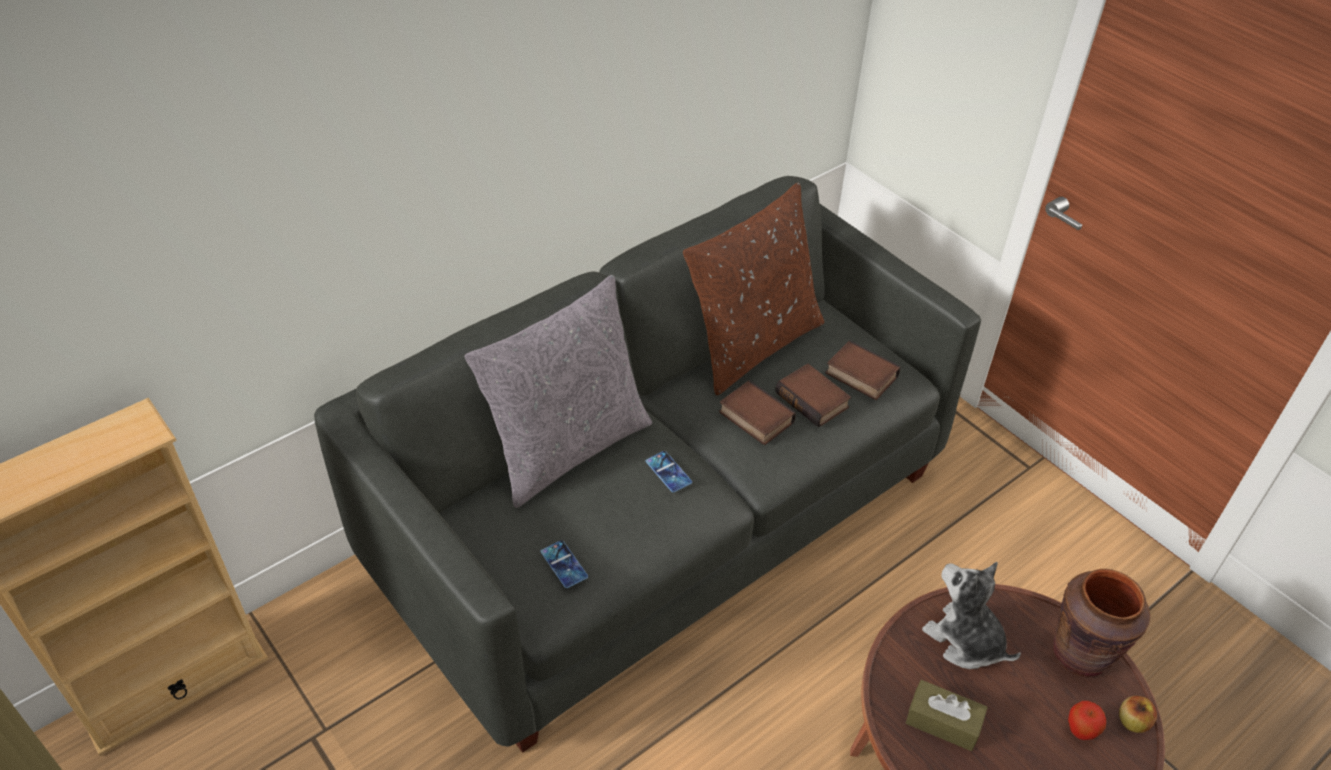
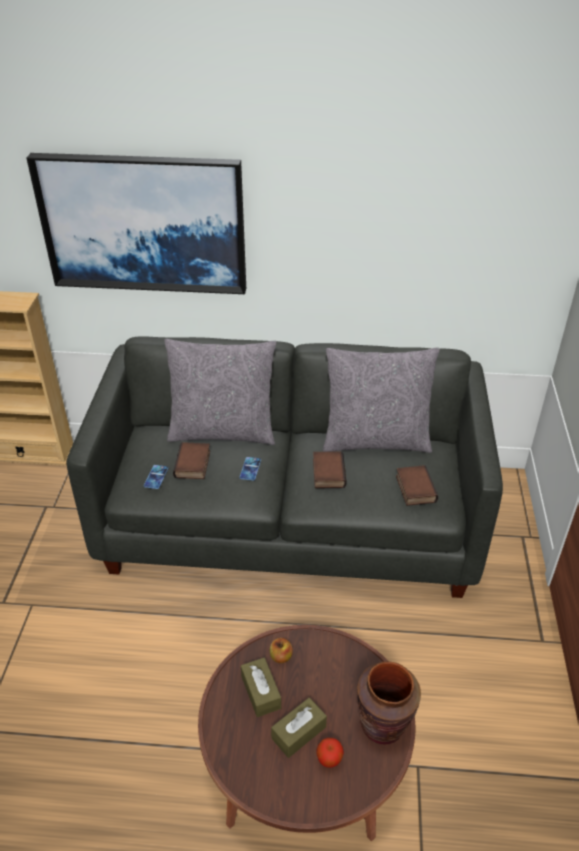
camera: 45 degrees right, 5 degrees down
brown pillow [683,183,824,395] -> grey pillow [323,348,440,453]
book [775,364,851,427] -> book moved to [173,442,210,479]
plush toy [922,562,1021,669] -> none
apple [1119,696,1157,733] -> apple moved to [270,638,293,663]
none -> picture [26,153,246,294]
none -> brown tissue box [271,698,327,758]

